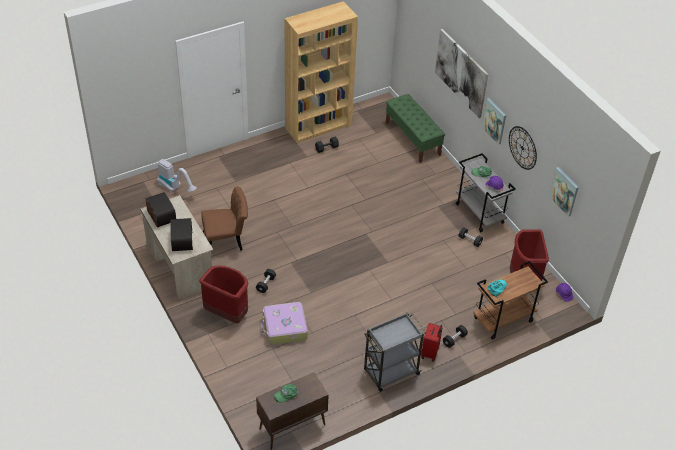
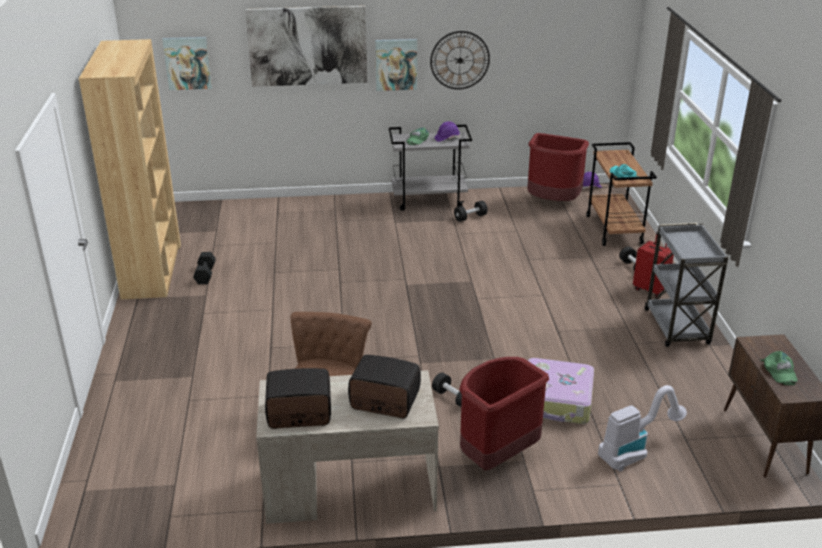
camera: 65 degrees left, 15 degrees down
vacuum cleaner [157,159,197,192] -> vacuum cleaner moved to [598,385,687,471]
green bench [386,94,445,163] -> none
picture [549,167,579,217] -> picture moved to [162,37,212,90]

